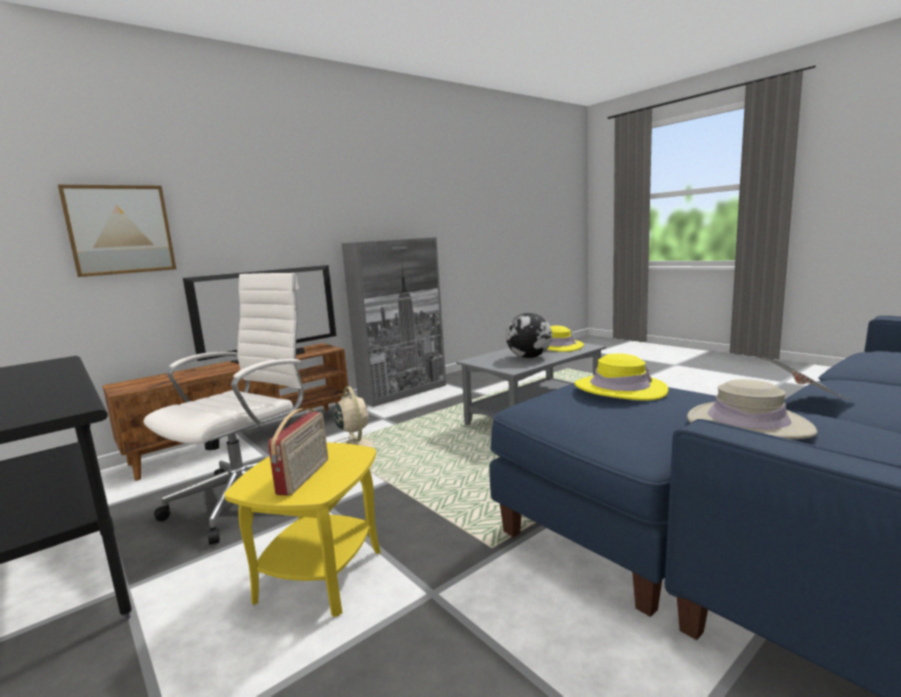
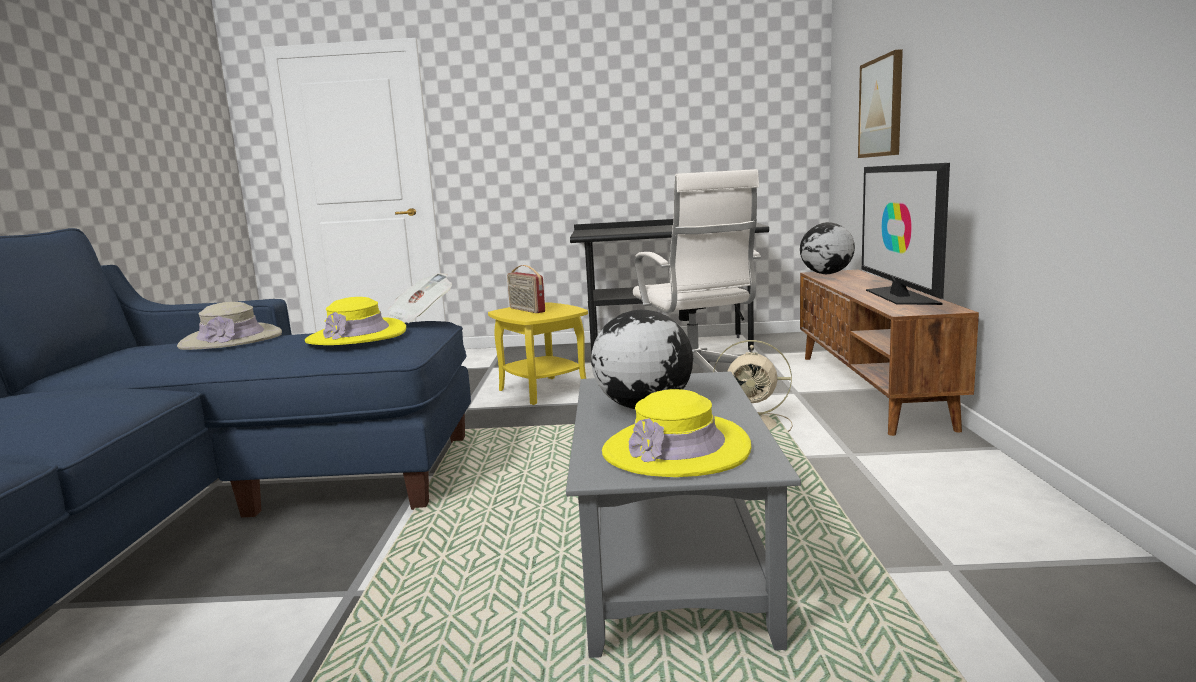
camera: 130 degrees right, 0 degrees up
grey cabinet [341,237,446,407] -> none
newspaper [759,356,851,400] -> newspaper moved to [385,273,452,323]
none -> globe [800,222,855,274]

